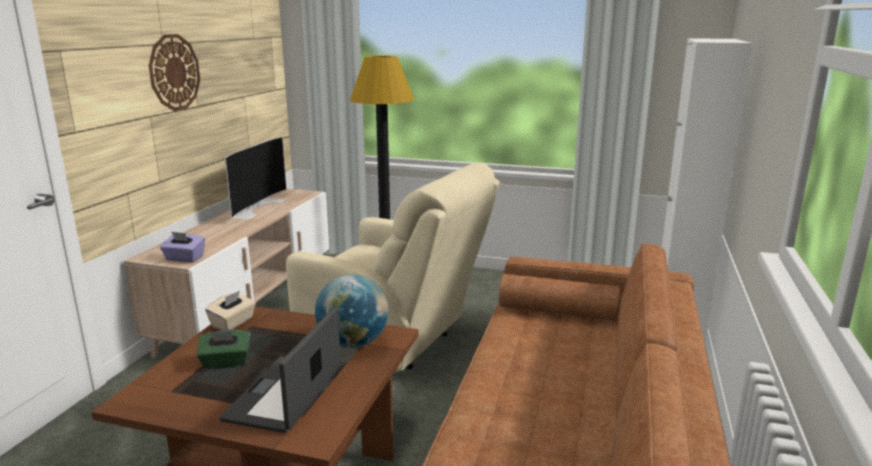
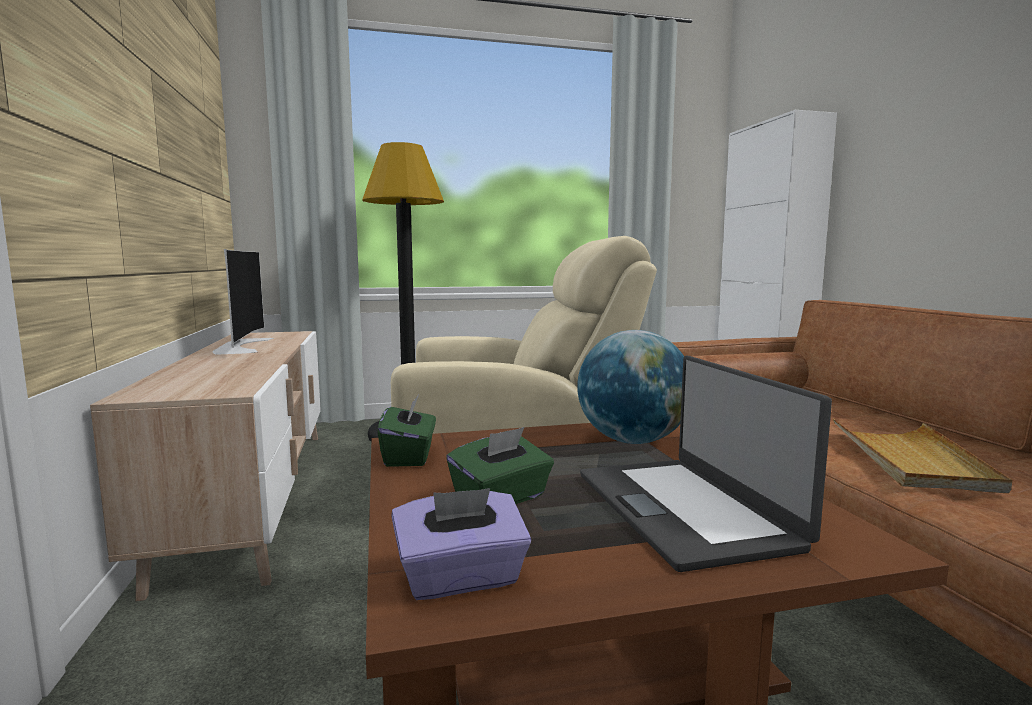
camera: 30 degrees left, 10 degrees down
wall clock [149,34,200,111] -> none
purple tissue box [160,231,205,262] -> purple tissue box moved to [391,488,531,600]
beige tissue box [205,291,256,330] -> green tissue box [378,395,436,467]
none -> beige tray [833,418,1012,493]

